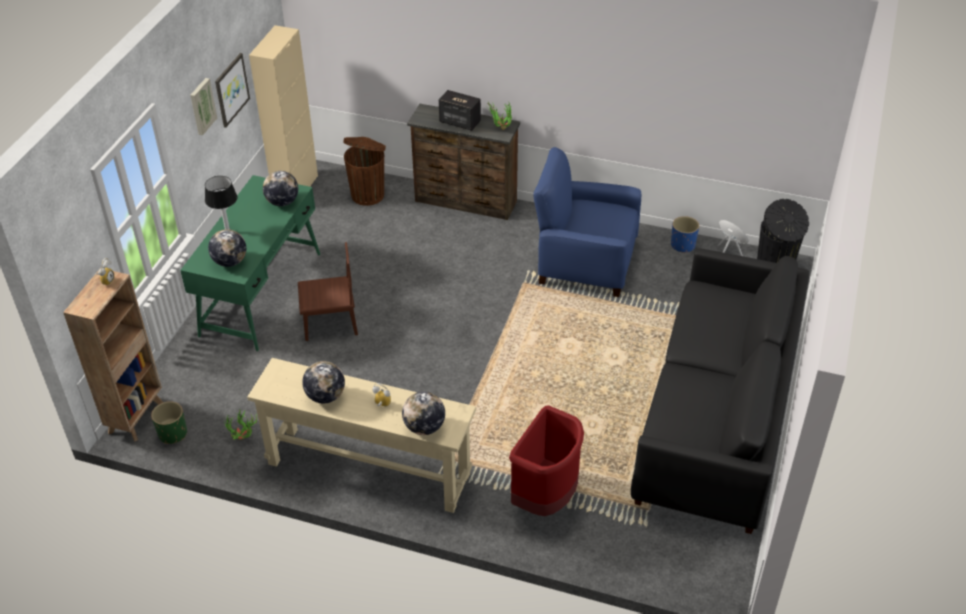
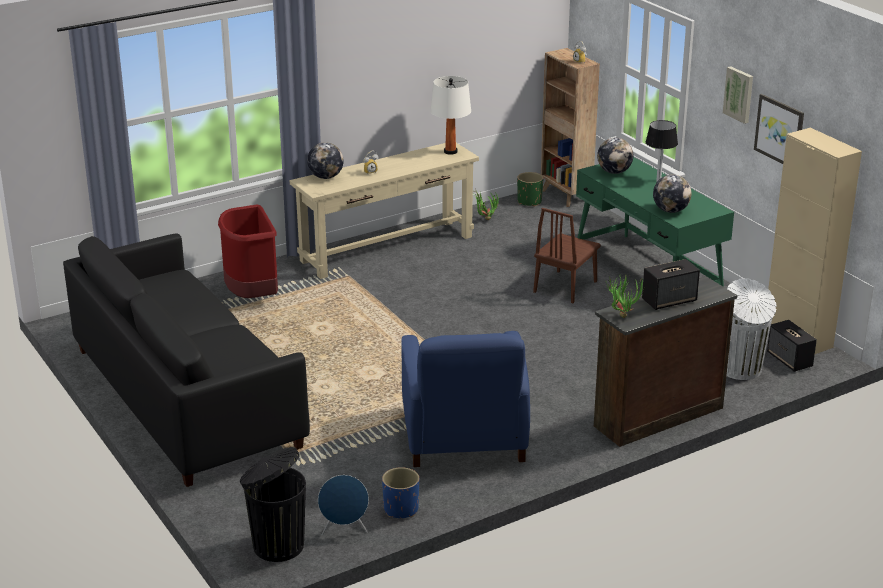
camera: 130 degrees right, 15 degrees down
globe [302,361,345,404] -> none
brown trash can [343,137,386,206] -> white trash can [726,278,776,380]
blue armchair [533,147,642,297] -> blue armchair turned 120 degrees clockwise [401,331,530,467]
none -> white table lamp [430,76,471,155]
none -> speaker [767,320,817,372]

